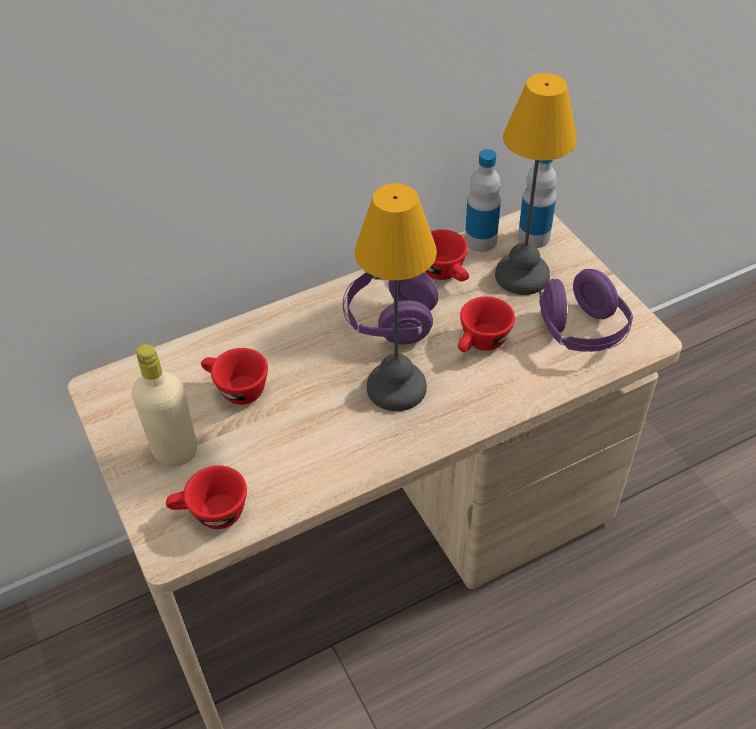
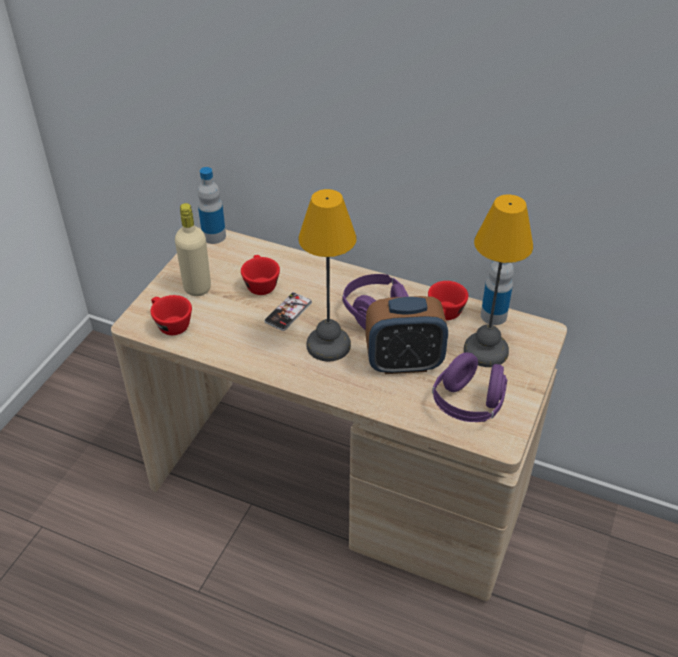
camera: 50 degrees right, 5 degrees down
red cup [458,296,515,353] -> alarm clock [365,296,448,374]
bottle [518,160,557,248] -> bottle moved to [197,167,226,244]
none -> phone [264,292,312,331]

